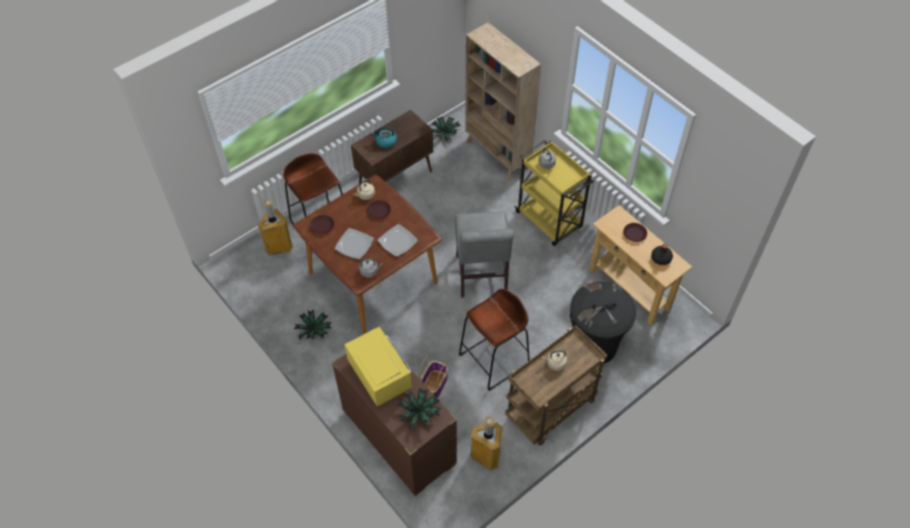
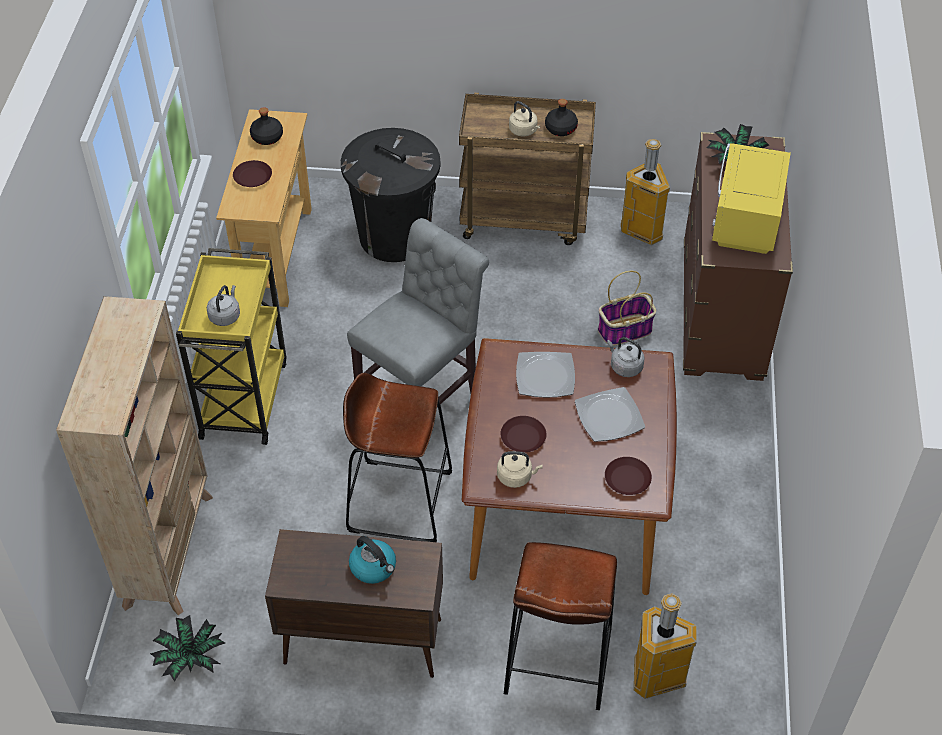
camera: 135 degrees left, 5 degrees down
potted plant [294,309,331,340] -> none
brown stool [459,289,530,391] -> brown stool moved to [343,373,452,542]
none -> black bottle [545,99,578,136]

